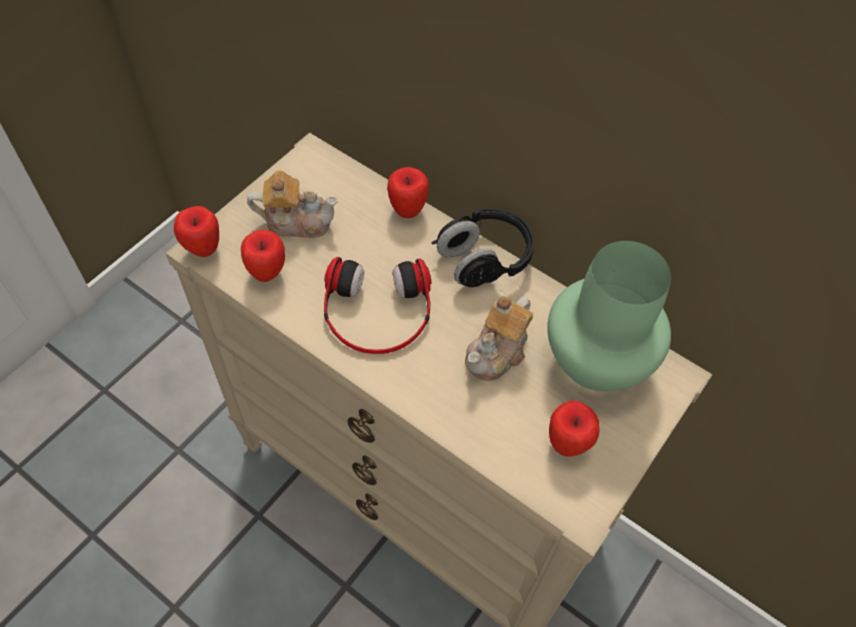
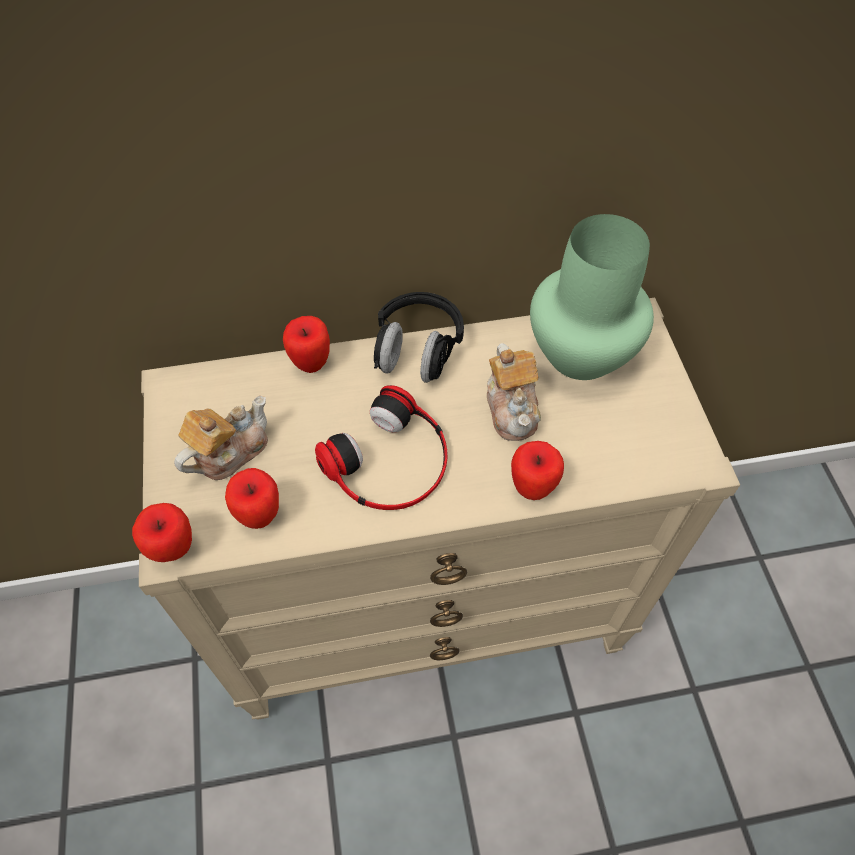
camera: 45 degrees left, 0 degrees up
apple [549,401,600,457] -> apple moved to [511,441,564,500]

